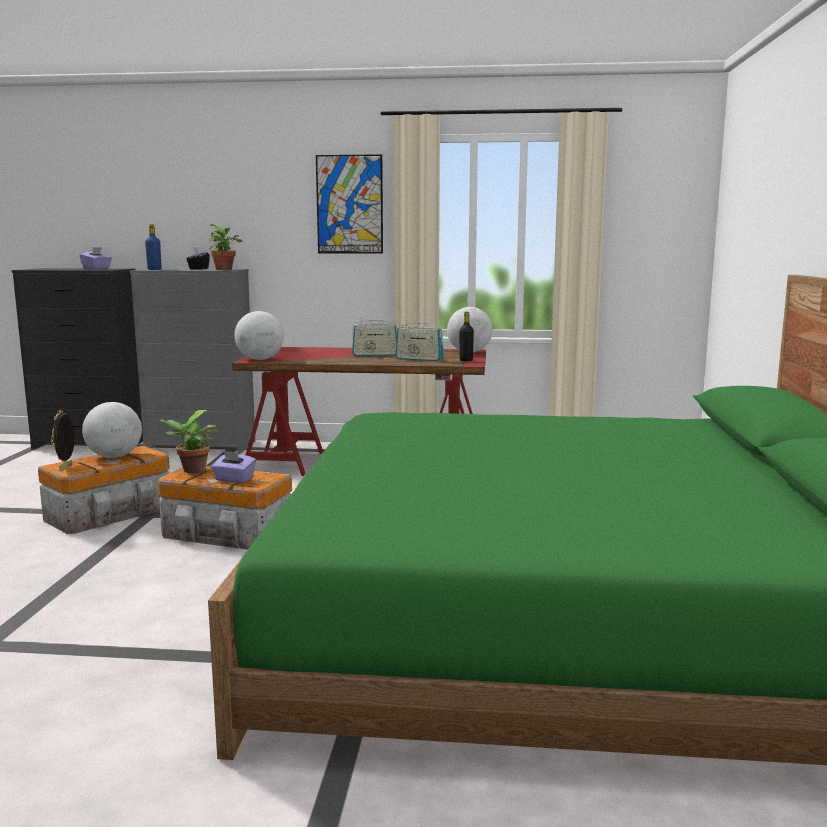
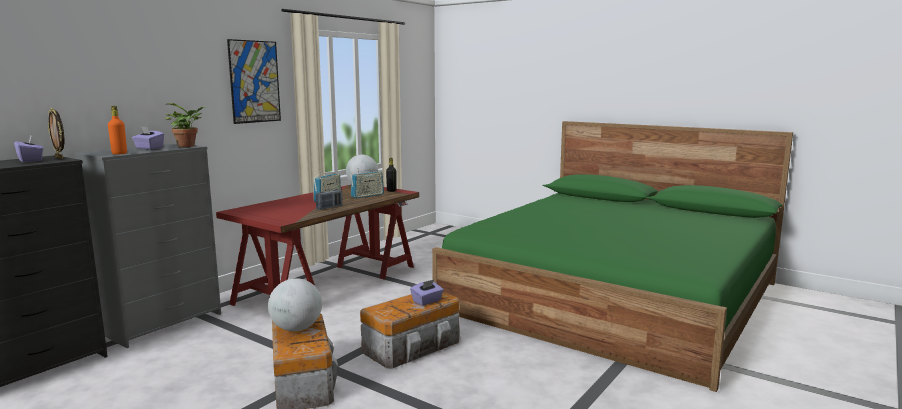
camera: 60 degrees left, 0 degrees up
picture frame [51,410,75,470] -> picture frame moved to [48,108,64,159]
blue bottle [145,224,161,270] -> orange bottle [108,106,127,155]
potted plant [157,410,218,473] -> none
black tissue box [186,247,210,269] -> purple tissue box [132,127,164,149]
globe [235,311,284,360] -> none
none -> radio [316,189,342,210]

